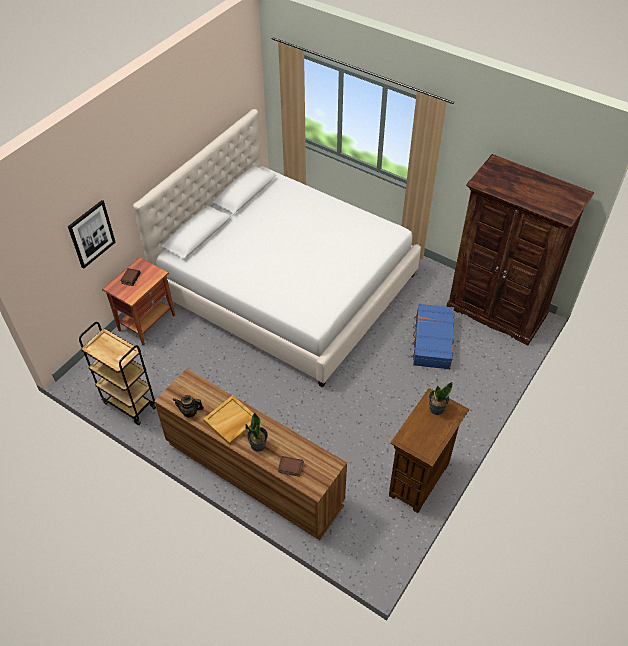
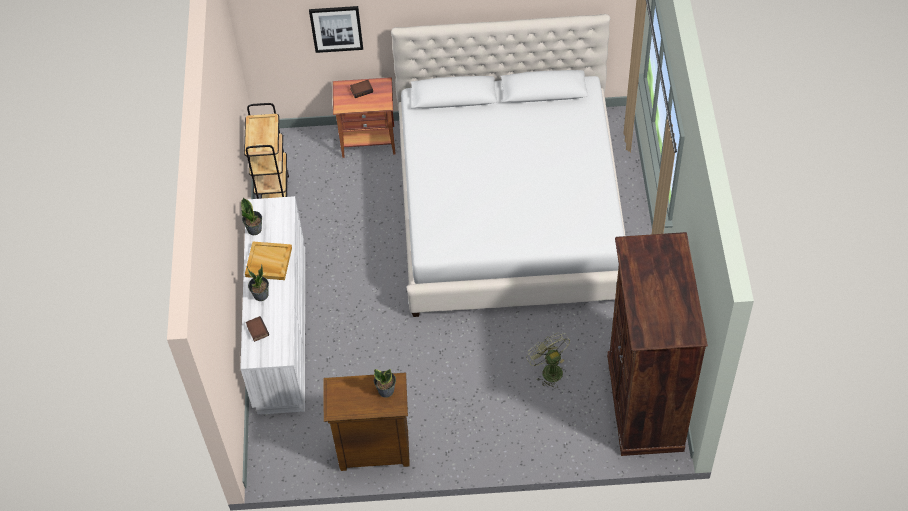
camera: 55 degrees right, 5 degrees up
brown dresser [154,368,347,540] -> white dresser [240,196,305,415]
teapot [173,395,204,418] -> potted plant [241,198,262,235]
blue suitcase [411,304,455,369] -> green fan [526,332,570,388]

